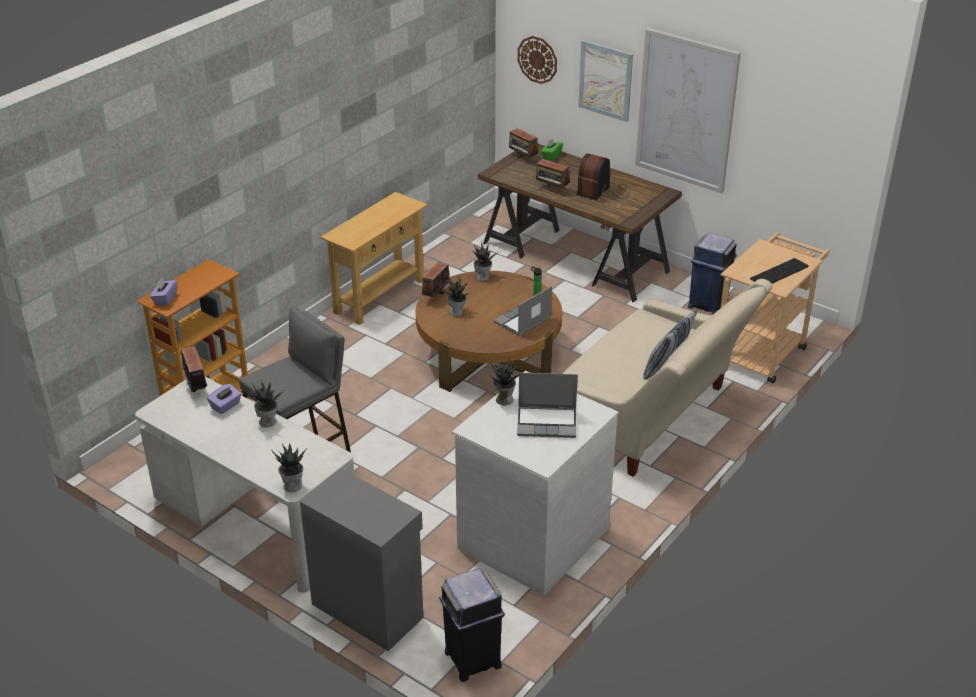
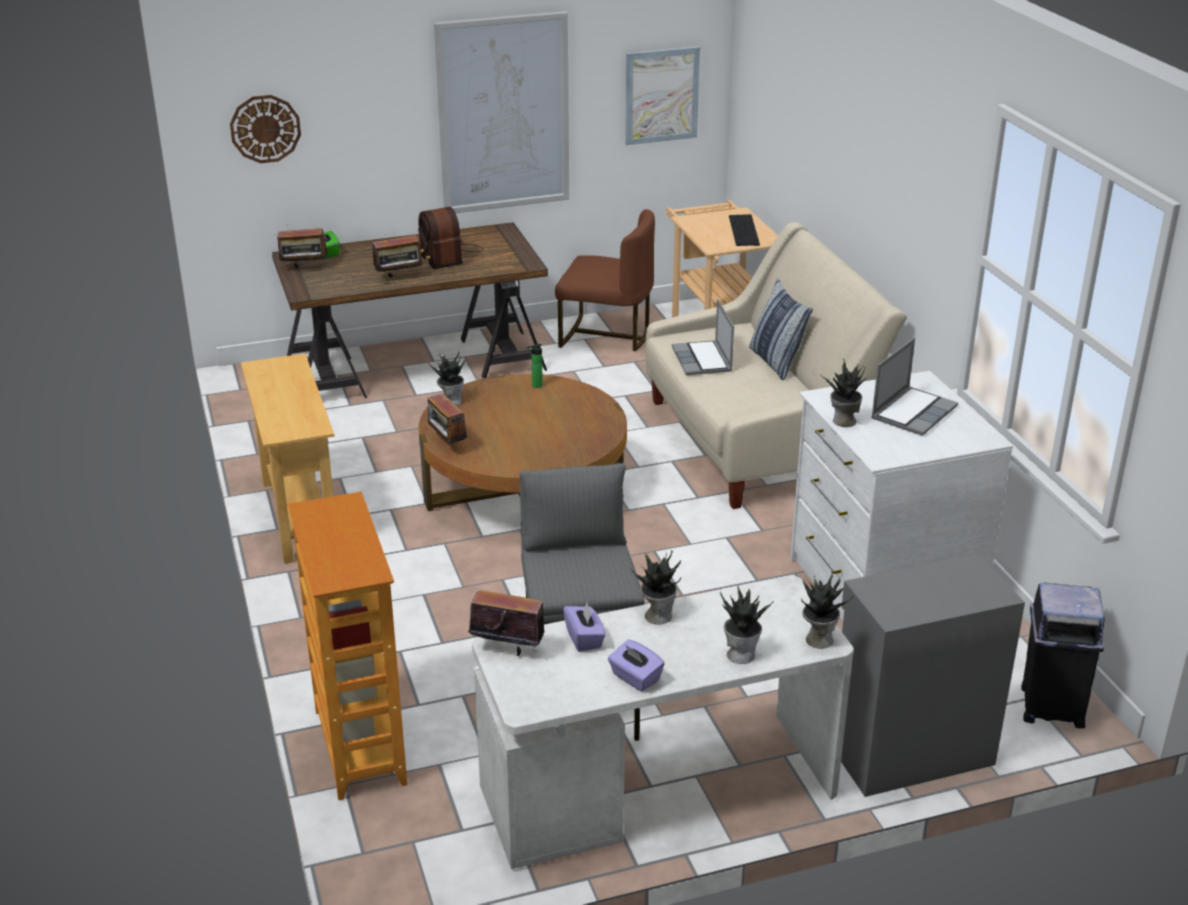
camera: 55 degrees left, 5 degrees down
purple tissue box [150,278,177,306] -> purple tissue box moved to [608,640,665,691]
potted plant [443,277,470,316] -> potted plant moved to [720,586,774,664]
laptop [493,286,552,336] -> laptop moved to [672,299,734,375]
picture [578,40,633,122] -> picture moved to [625,46,700,145]
blue trash can [688,233,737,315] -> brown chair [555,209,655,351]

